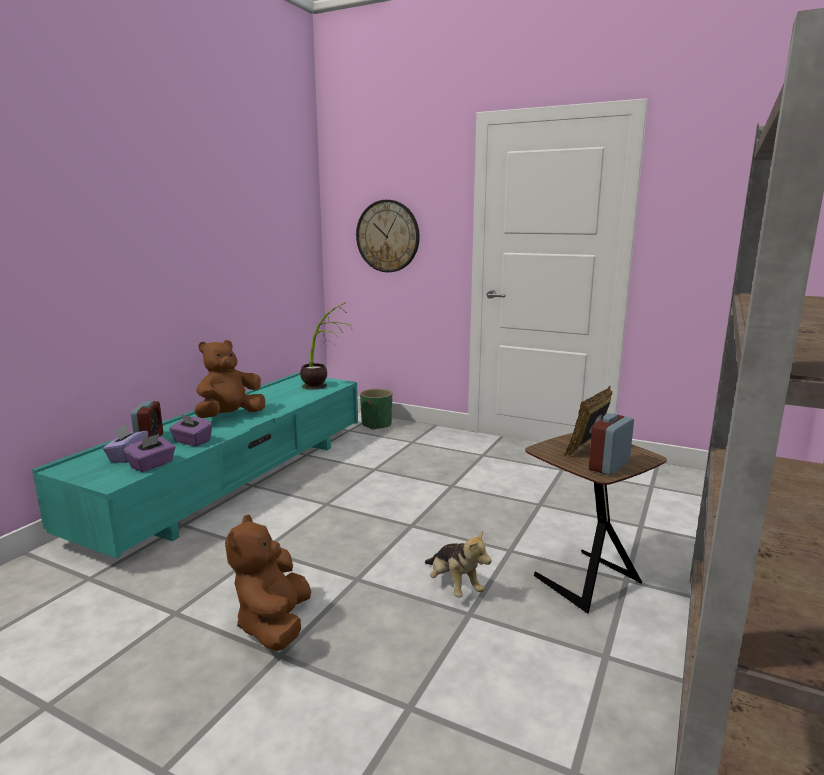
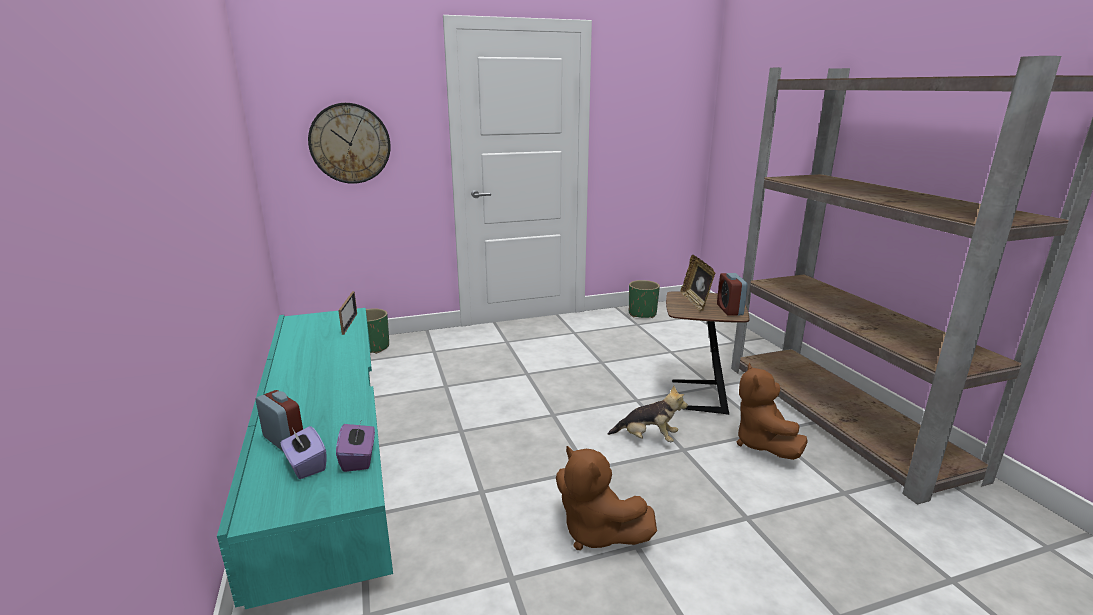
camera: 45 degrees left, 5 degrees up
purple tissue box [169,414,212,446] -> none
brown plush toy [194,340,265,418] -> brown plush toy moved to [737,363,808,460]
potted plant [300,302,353,390] -> picture frame [338,291,357,335]
none -> green planter [629,280,660,318]

